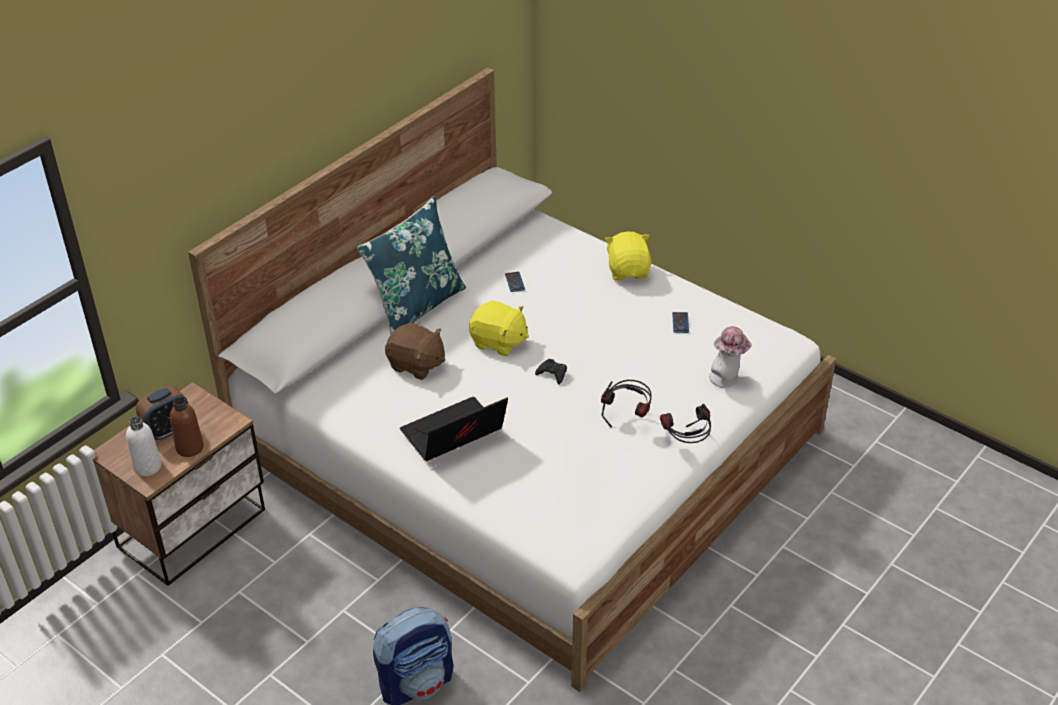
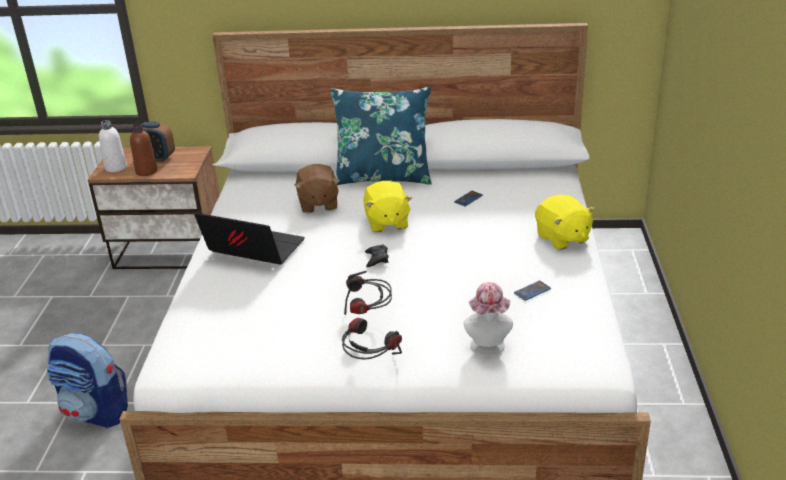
camera: 55 degrees right, 10 degrees down
yellow plush toy [605,232,652,281] -> yellow plush toy turned 105 degrees clockwise [535,195,595,250]

